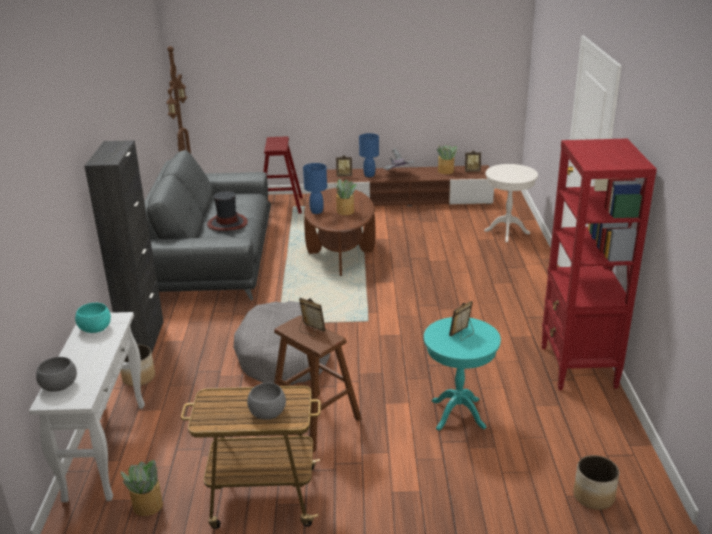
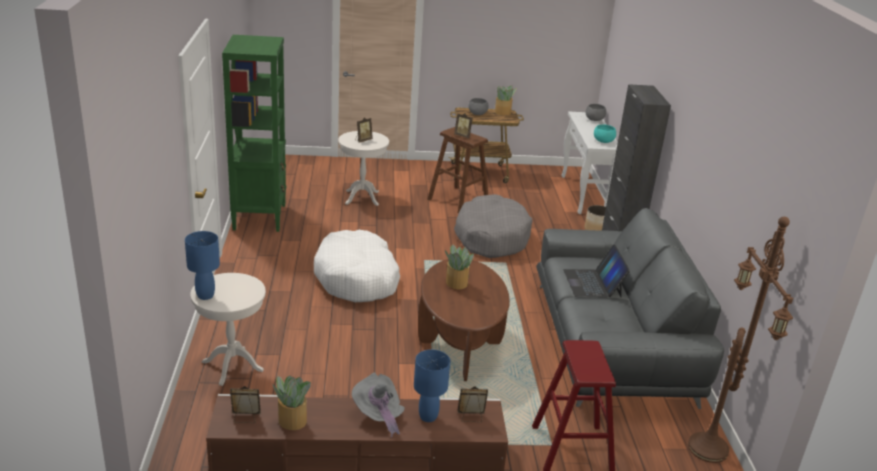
camera: 175 degrees right, 0 degrees up
potted plant [120,460,163,516] -> potted plant moved to [495,86,517,115]
hat [207,191,248,231] -> laptop [563,245,630,297]
blue table lamp [303,163,327,214] -> blue table lamp moved to [185,231,220,300]
turquoise side table [424,317,501,431] -> white side table [338,131,389,206]
red bookcase [541,139,657,390] -> green bookcase [222,35,286,232]
planter [573,455,619,510] -> none
none -> white dog bed [314,230,400,302]

